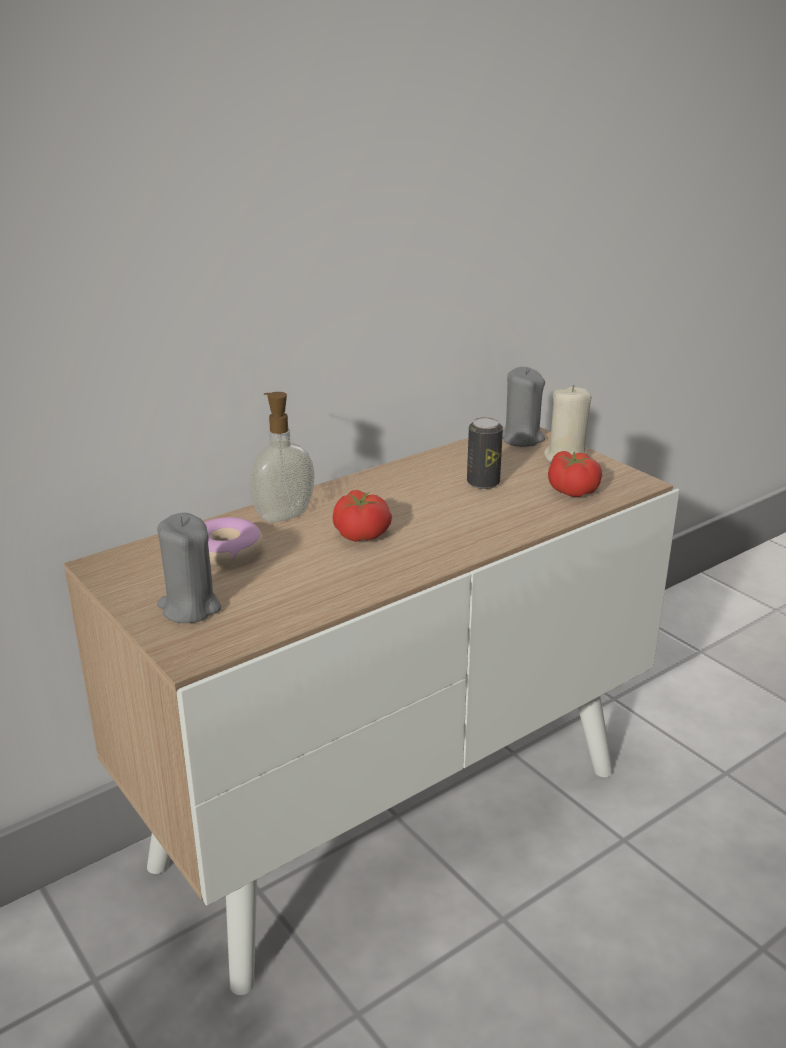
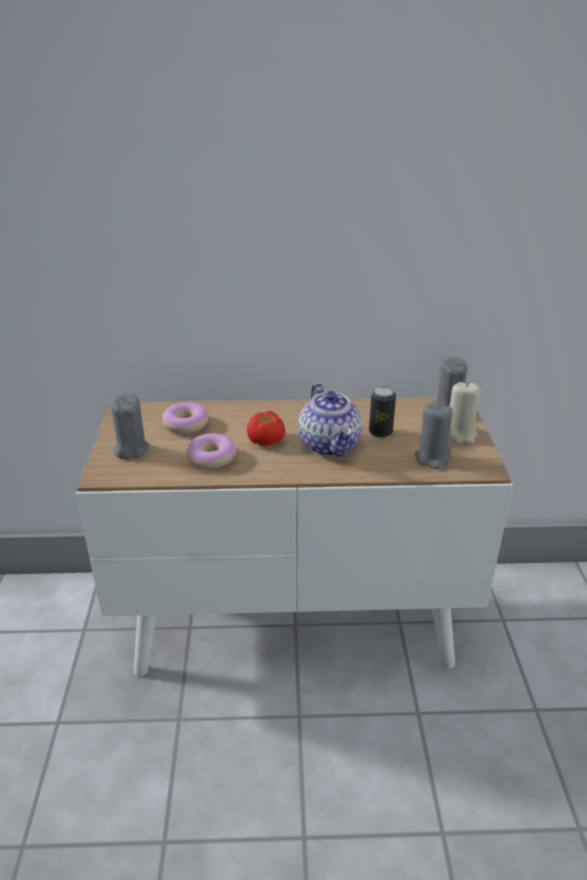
camera: 35 degrees right, 5 degrees up
soap dispenser [249,392,315,522] -> none
tomato [548,451,602,497] -> grey candle [415,403,453,469]
none -> donut [186,433,236,469]
none -> teapot [299,383,362,456]

